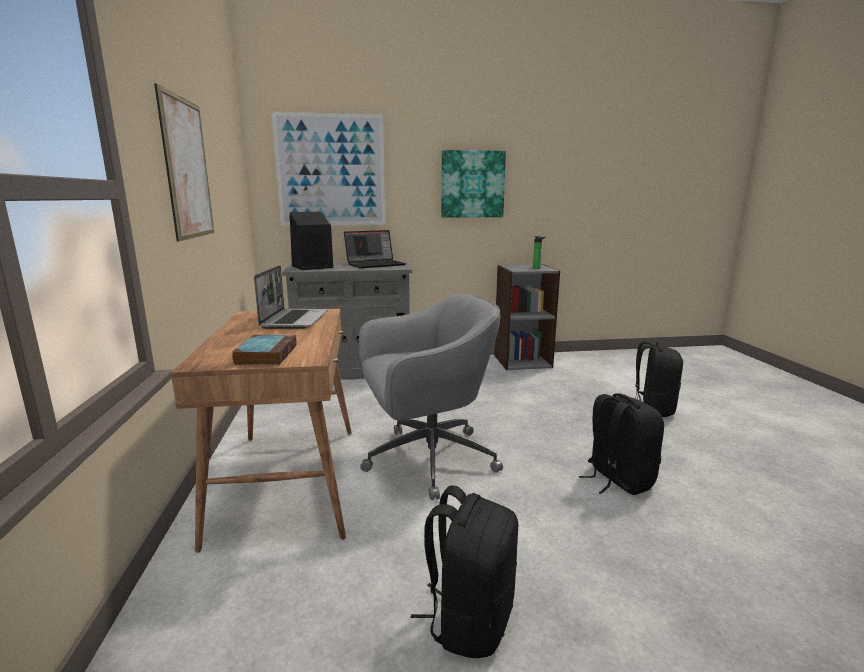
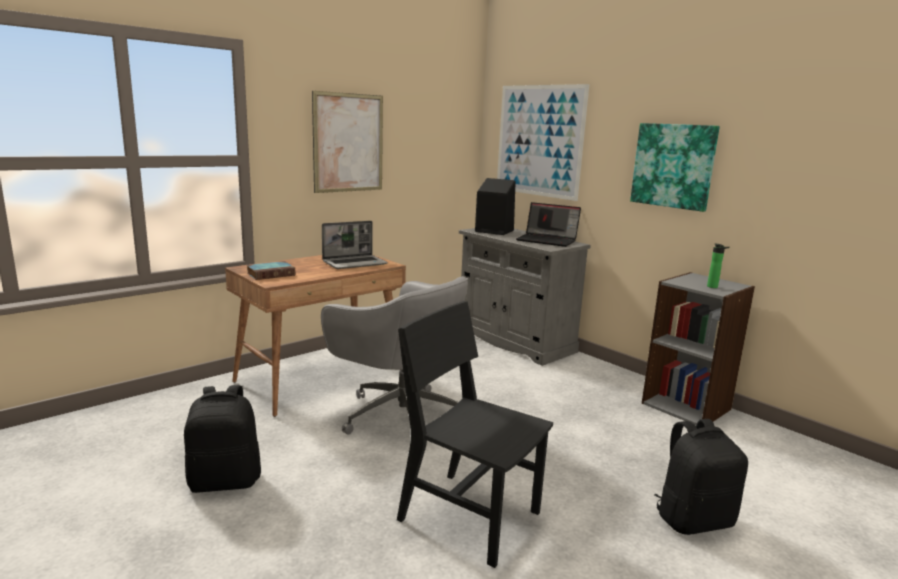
camera: 55 degrees right, 0 degrees up
black backpack [579,393,664,495] -> black chair [397,301,553,568]

